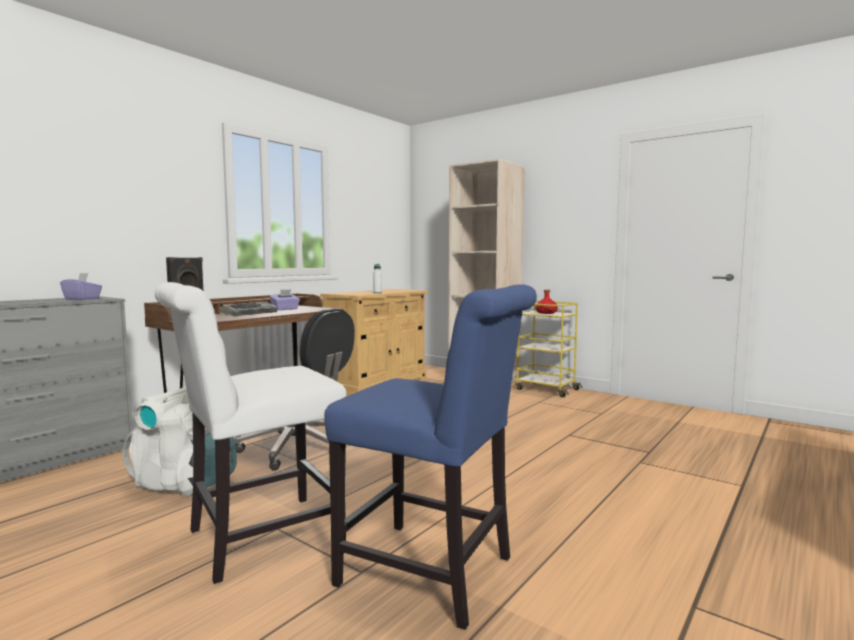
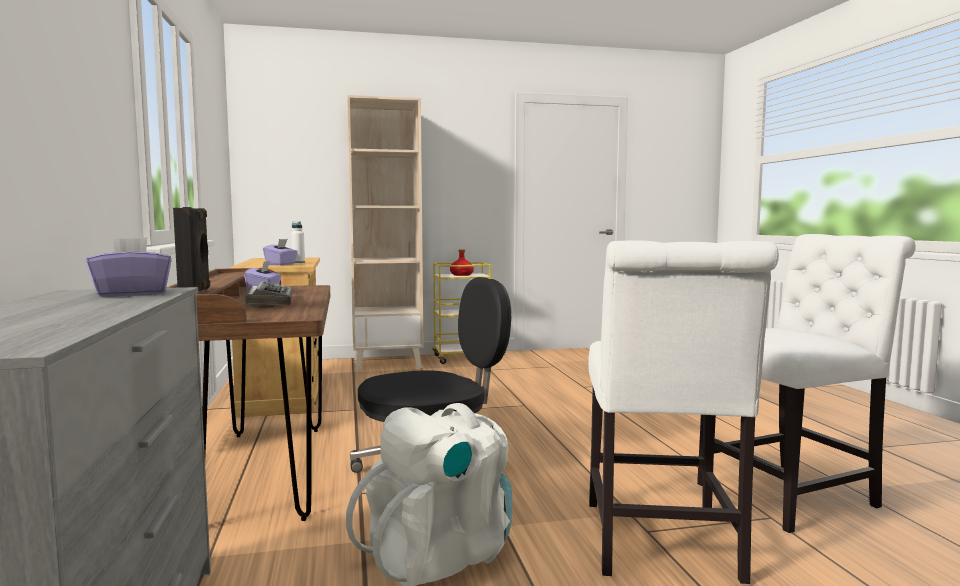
camera: 50 degrees left, 0 degrees up
blue chair [324,284,537,630] -> white chair [697,234,916,533]
none -> purple tissue box [263,239,298,265]

